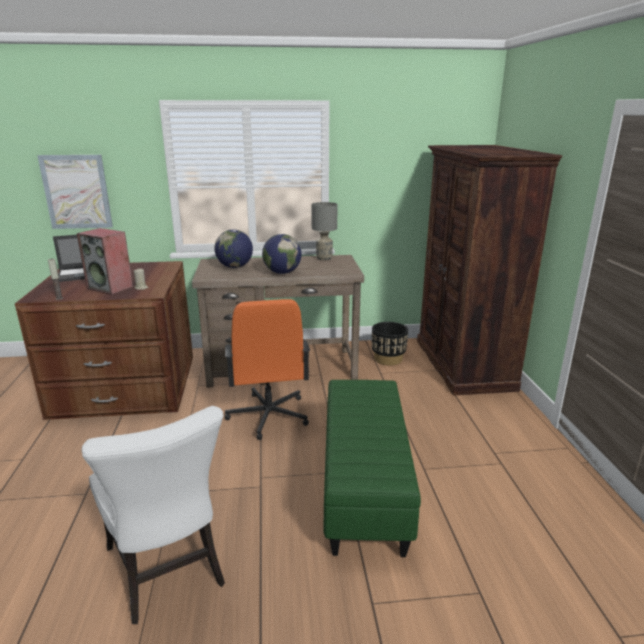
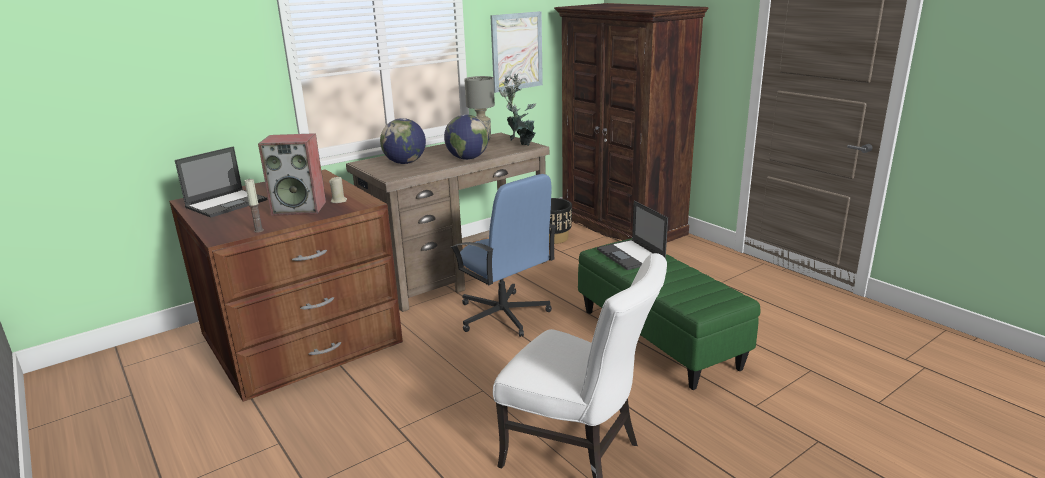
camera: 30 degrees left, 0 degrees up
picture [37,155,113,229] -> picture moved to [490,11,543,93]
orange office chair [225,299,310,440] -> blue office chair [450,174,557,337]
none -> potted plant [497,73,536,146]
none -> laptop [597,200,668,270]

